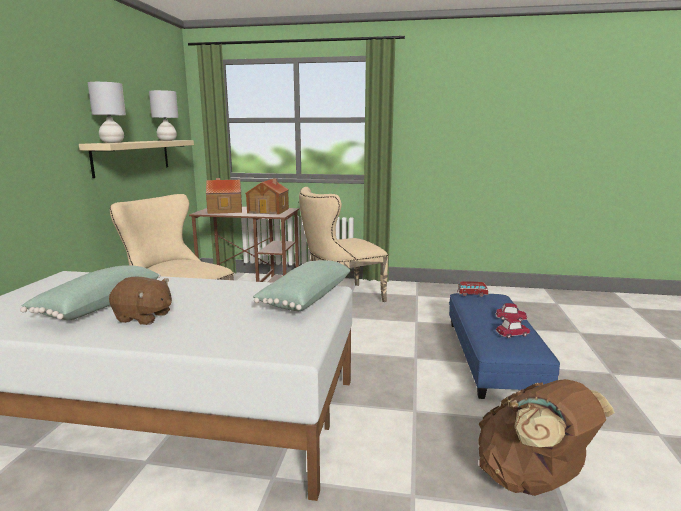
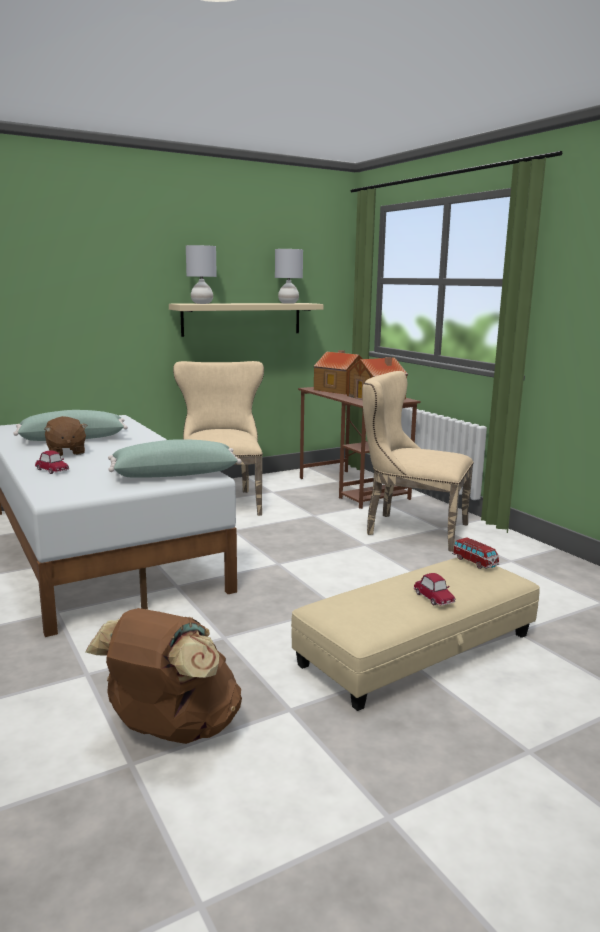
camera: 50 degrees right, 0 degrees up
blue ottoman [449,293,560,399] -> beige ottoman [291,558,540,711]
toy car [496,318,530,338] -> toy car moved to [35,451,69,474]

